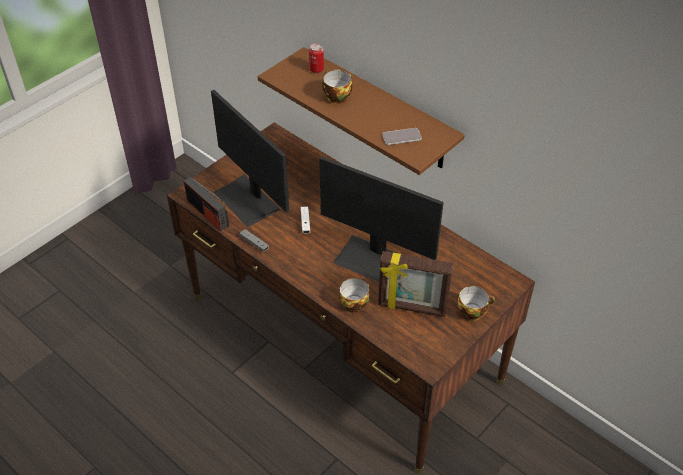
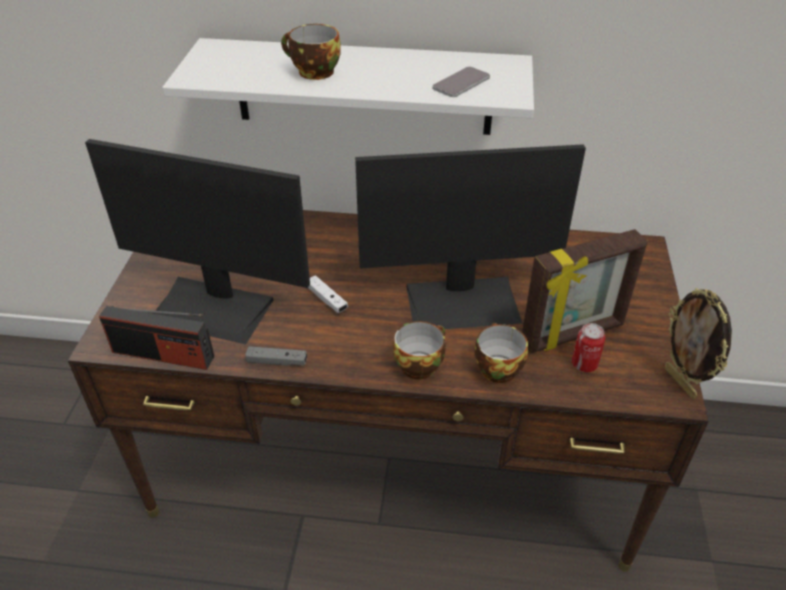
camera: 35 degrees left, 5 degrees down
brown shelf [258,47,465,175] -> white shelf [162,38,534,135]
can [309,43,324,73] -> can moved to [572,323,605,372]
cup [458,286,495,321] -> cup moved to [393,321,446,379]
none -> picture frame [665,288,732,399]

